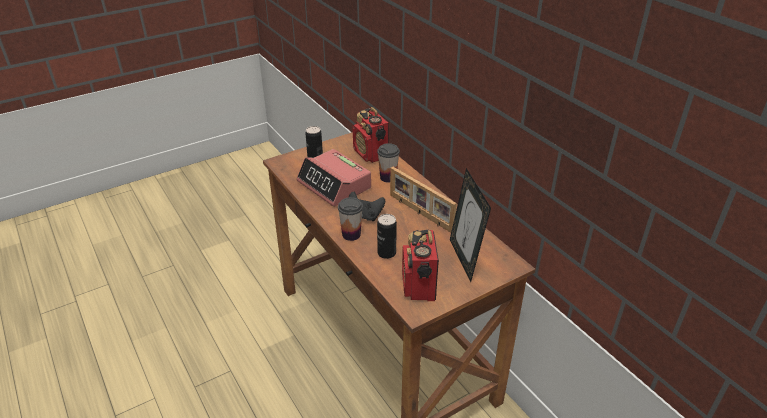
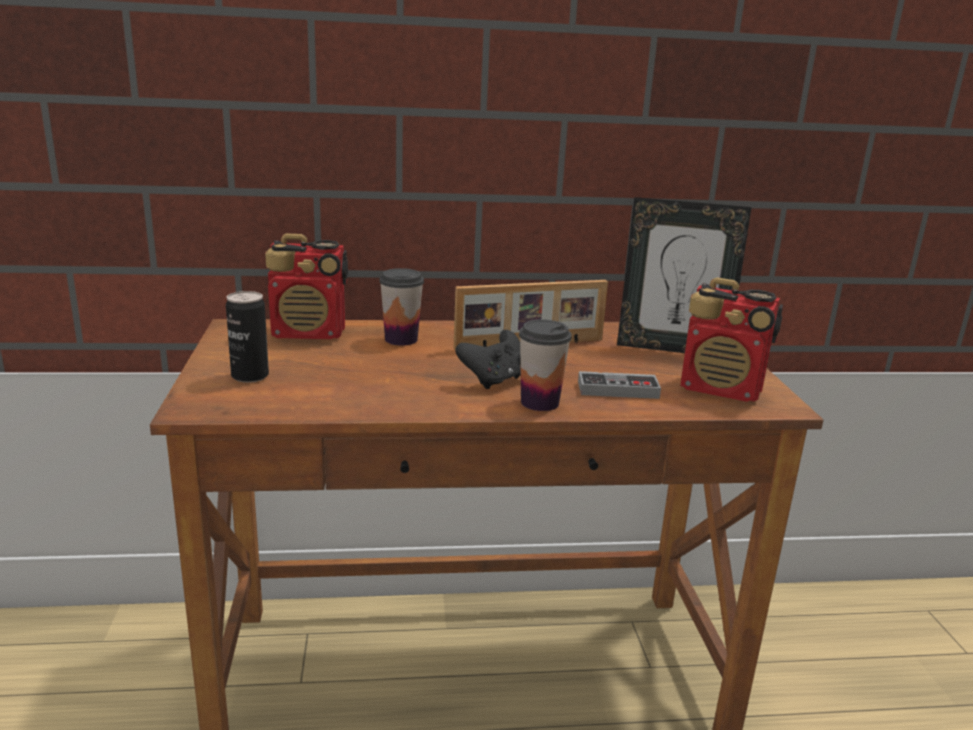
camera: 65 degrees left, 15 degrees down
alarm clock [296,149,371,207] -> none
can [377,214,397,259] -> game controller [578,371,661,399]

